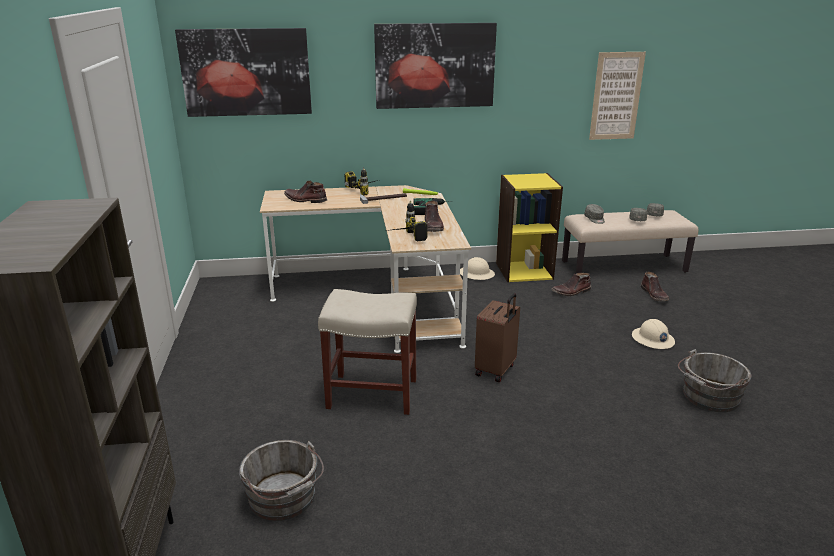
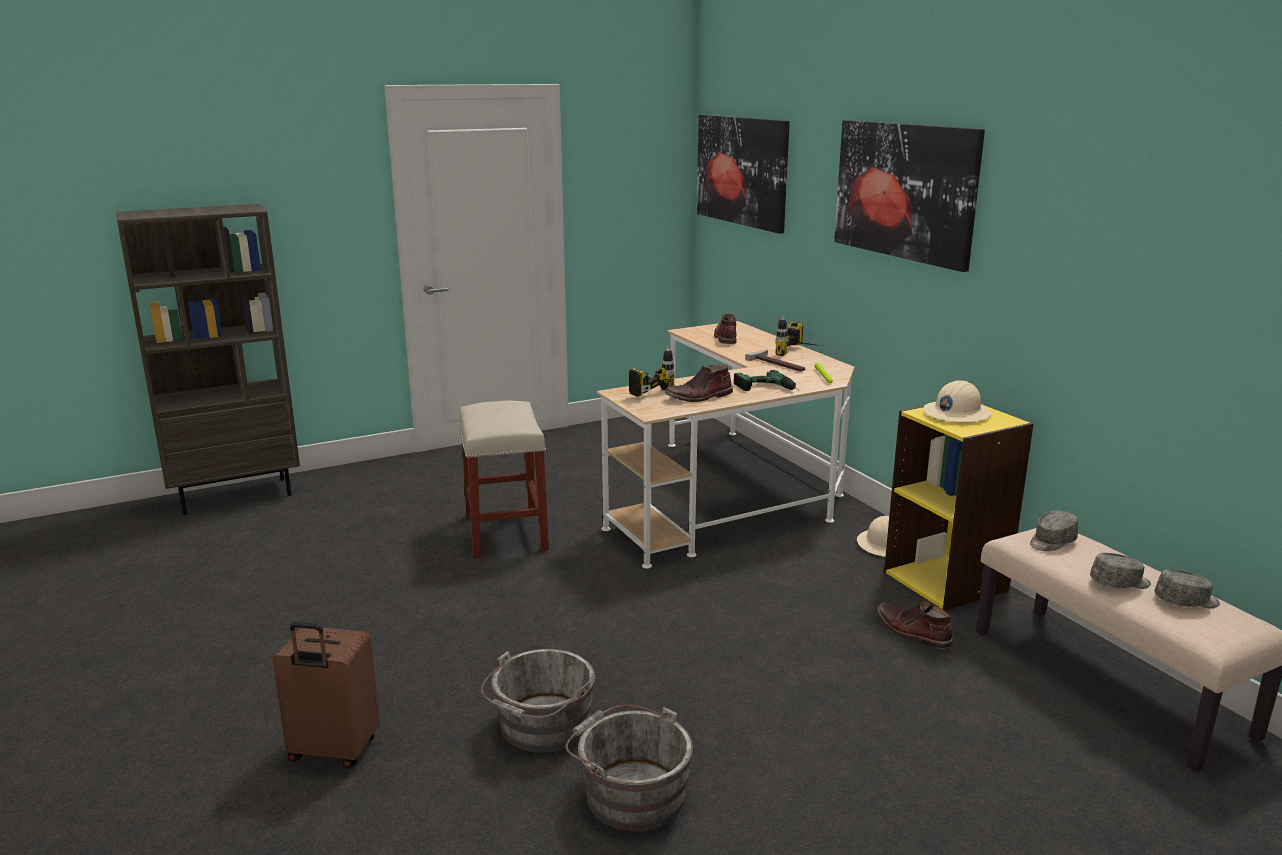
camera: 70 degrees right, 5 degrees down
grey bucket [239,440,324,521] -> grey bucket moved to [481,649,596,753]
brown suitcase [475,293,520,382] -> brown suitcase moved to [272,622,380,768]
picture [589,52,646,140] -> none
beige hard hat [632,319,675,349] -> beige hard hat moved to [923,380,992,422]
brown boot [641,272,669,301] -> none

